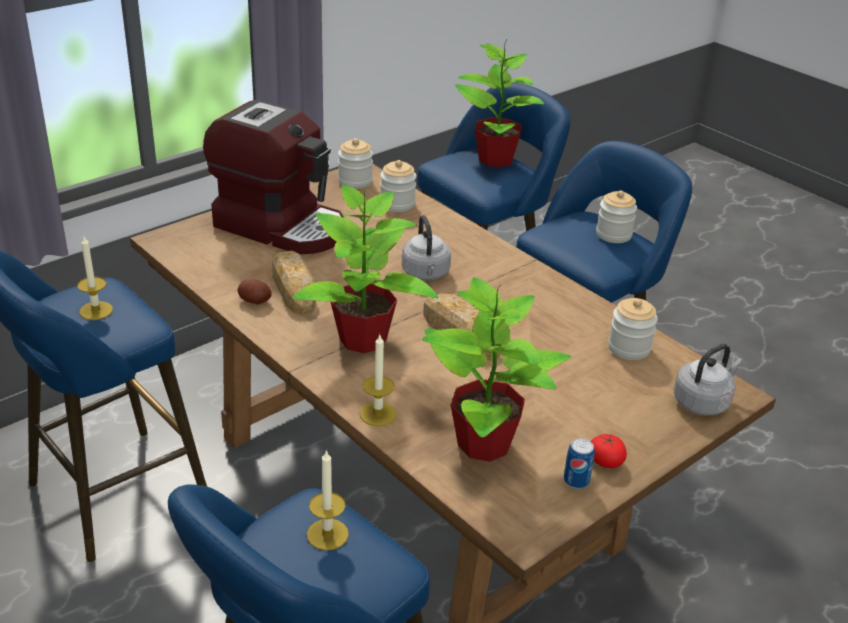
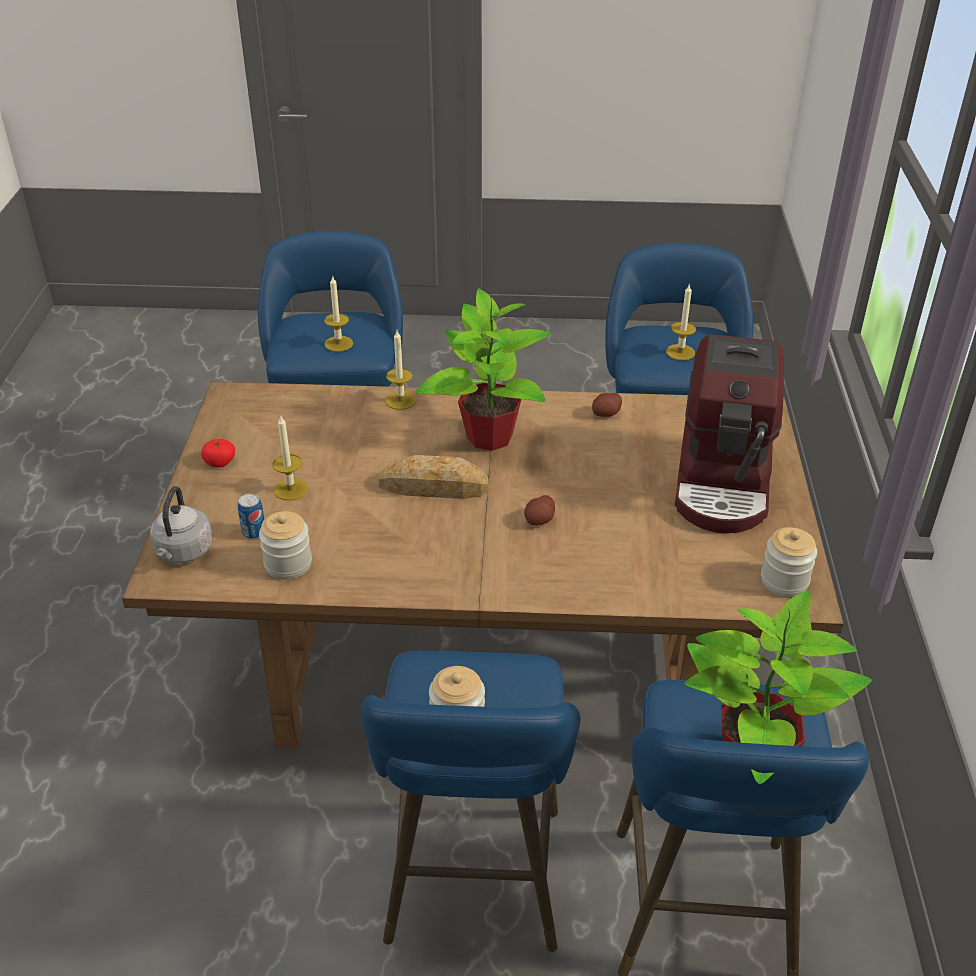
camera: 135 degrees right, 5 degrees up
coffee machine [203,99,345,255] -> coffee machine turned 60 degrees counterclockwise [675,334,784,533]
bread [272,251,316,316] -> none
jar [380,160,416,212] -> none
grey kettle [402,215,451,281] -> potato [524,495,555,526]
potted plant [422,277,571,462] -> none
can [564,438,595,489] -> can moved to [238,494,264,539]
none -> candle [272,416,308,500]

